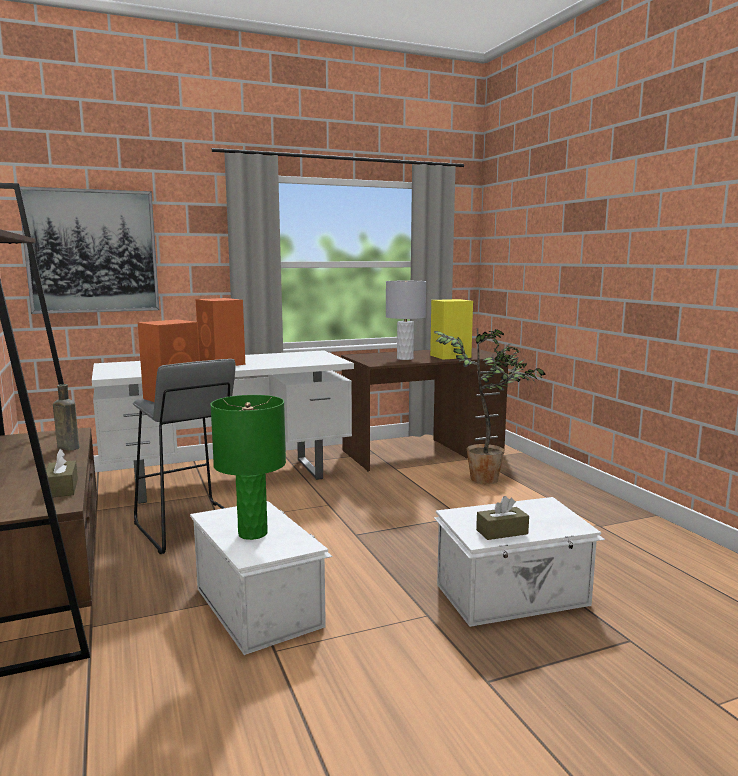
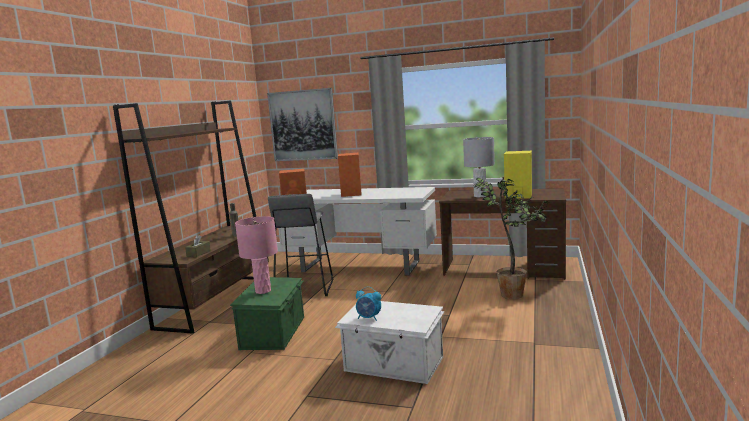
camera: 40 degrees right, 0 degrees up
white storage box [190,501,333,655] -> green storage box [230,277,304,350]
green table lamp [210,395,286,540] -> pink table lamp [235,216,278,294]
brown tissue box [476,496,529,540] -> alarm clock [356,286,381,321]

